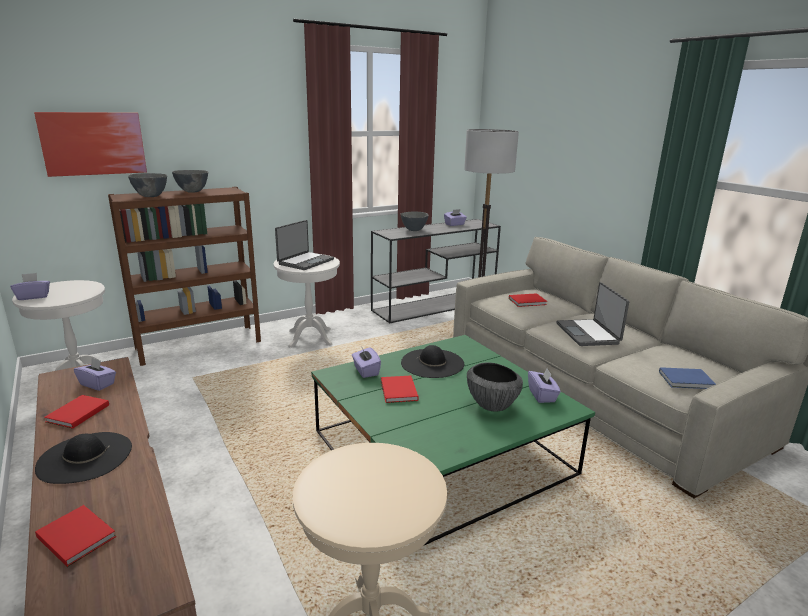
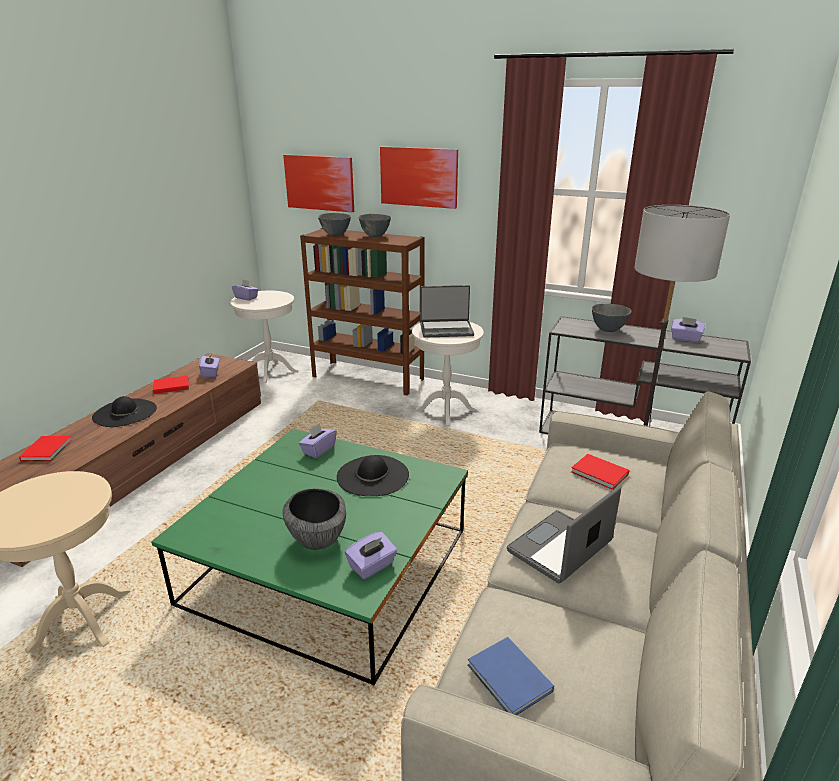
camera: 55 degrees right, 5 degrees up
red book [381,376,419,403] -> none
none -> picture [380,147,458,209]

